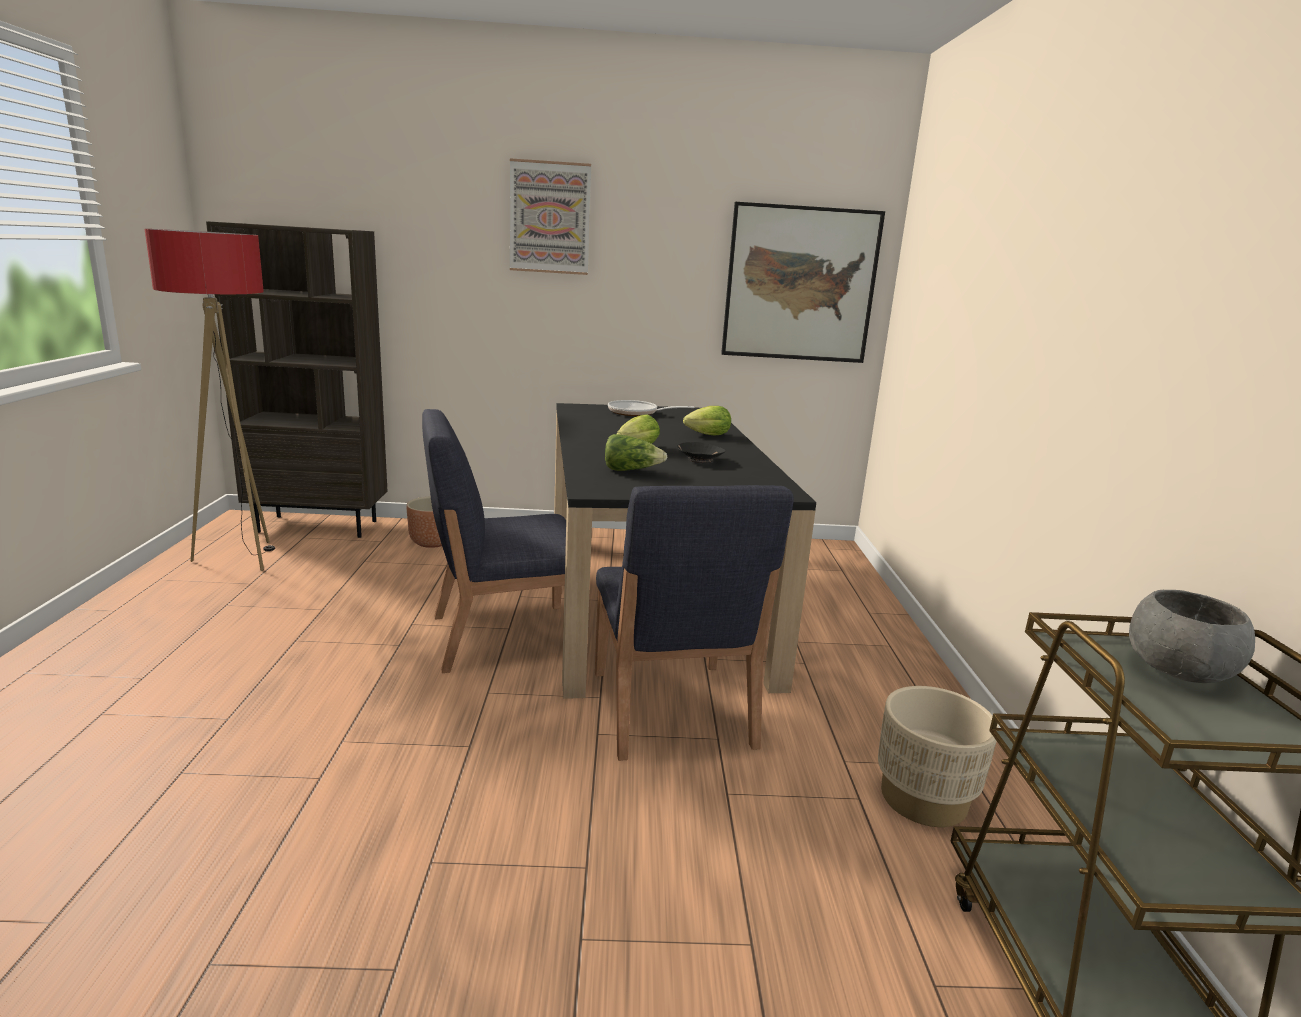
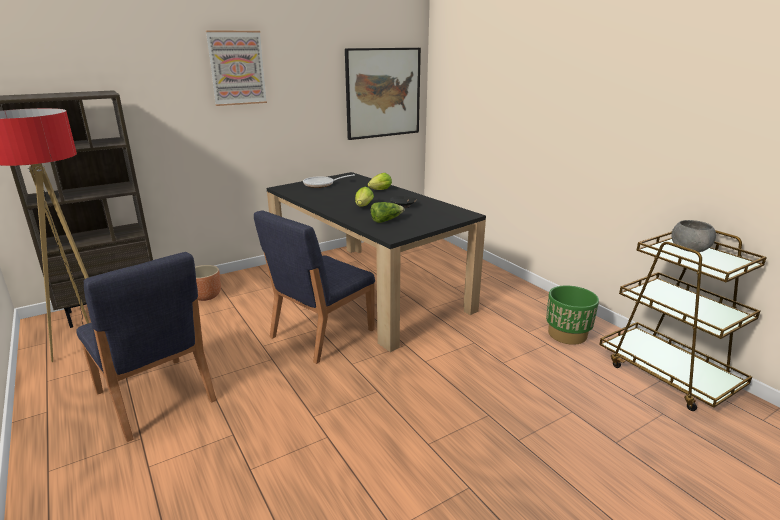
camera: 30 degrees left, 5 degrees up
blue chair [595,485,794,761] -> blue chair moved to [76,252,216,442]
beige planter [878,686,999,827] -> green planter [546,286,599,345]

